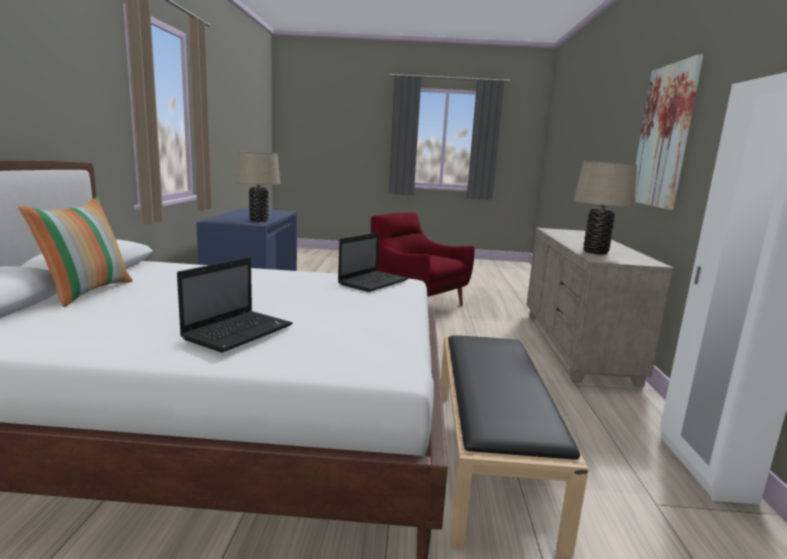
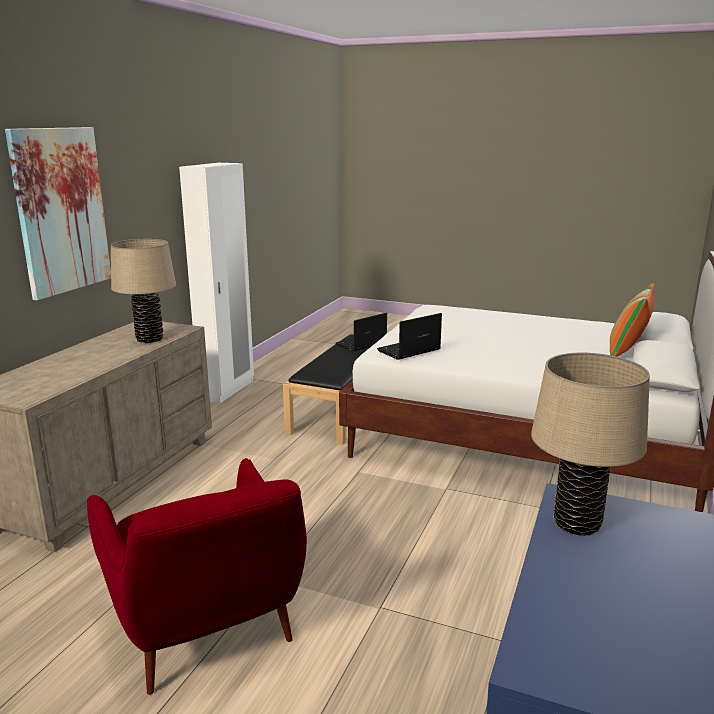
camera: 160 degrees left, 5 degrees up
laptop [177,257,293,353] -> laptop moved to [336,313,387,351]

